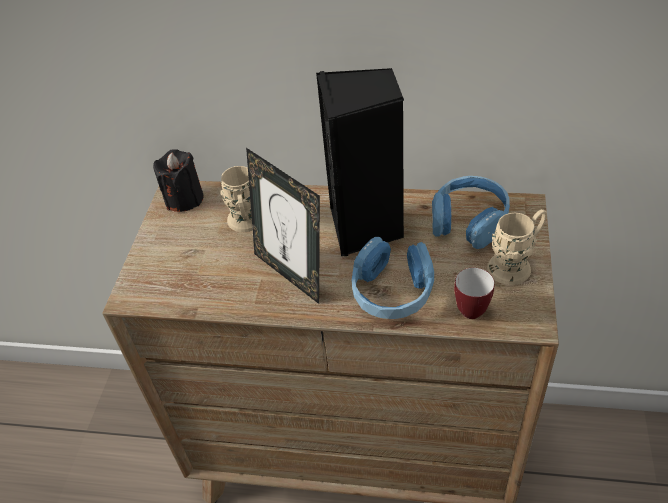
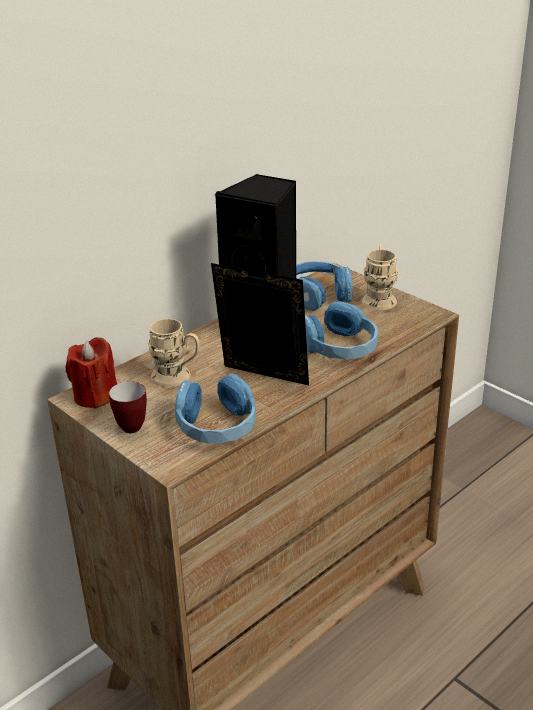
camera: 55 degrees left, 15 degrees down
black candle [153,149,204,212] -> red candle [66,337,117,409]
picture frame [246,148,320,304] -> picture frame turned 150 degrees counterclockwise [211,263,309,385]
mug [454,268,495,319] -> mug moved to [109,381,147,433]
none -> blue headphones [175,373,256,444]

